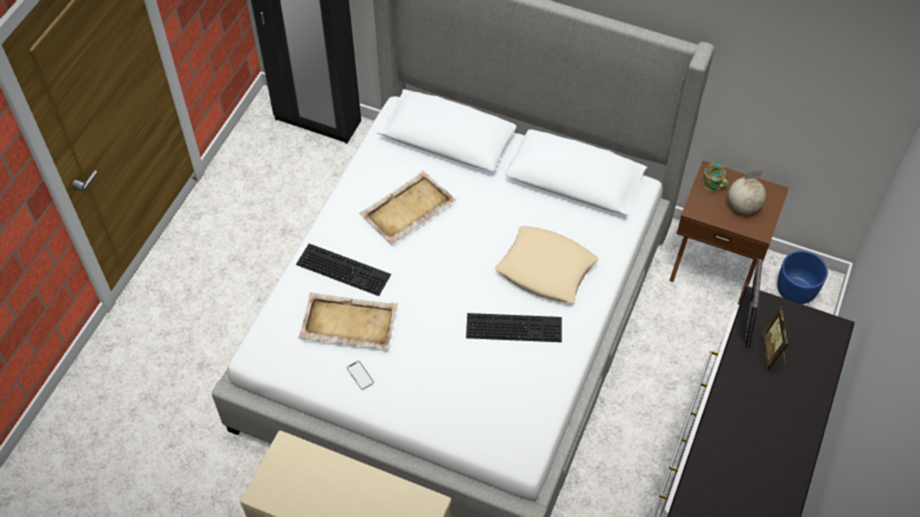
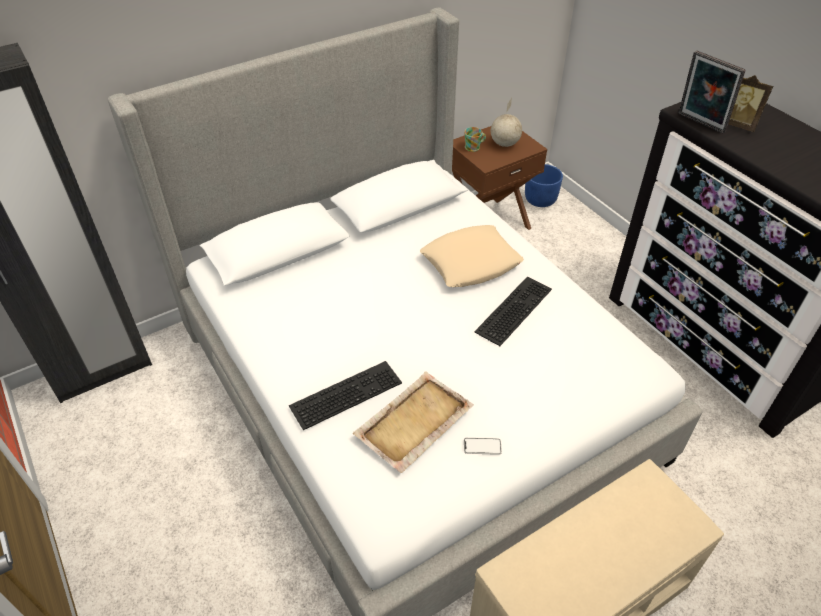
camera: 55 degrees left, 10 degrees down
beige tray [359,171,456,245] -> none

